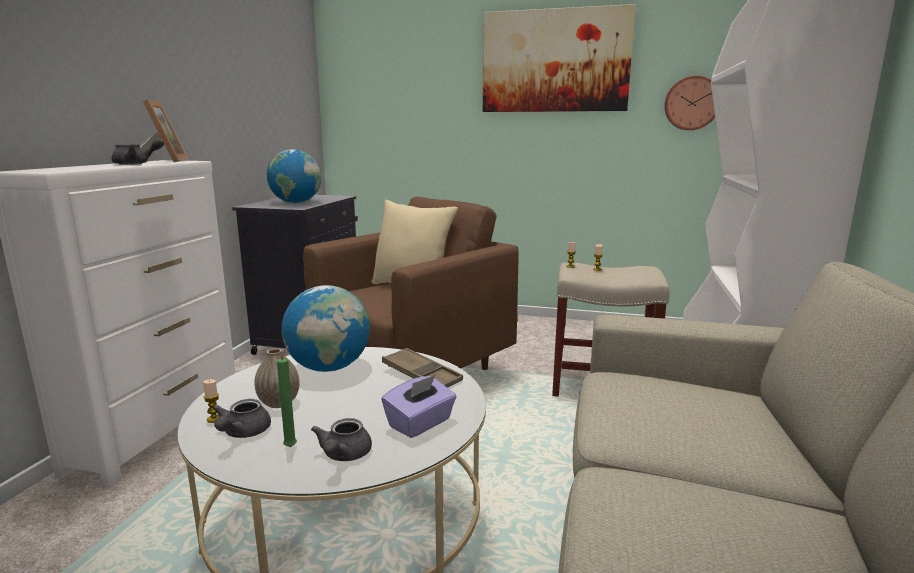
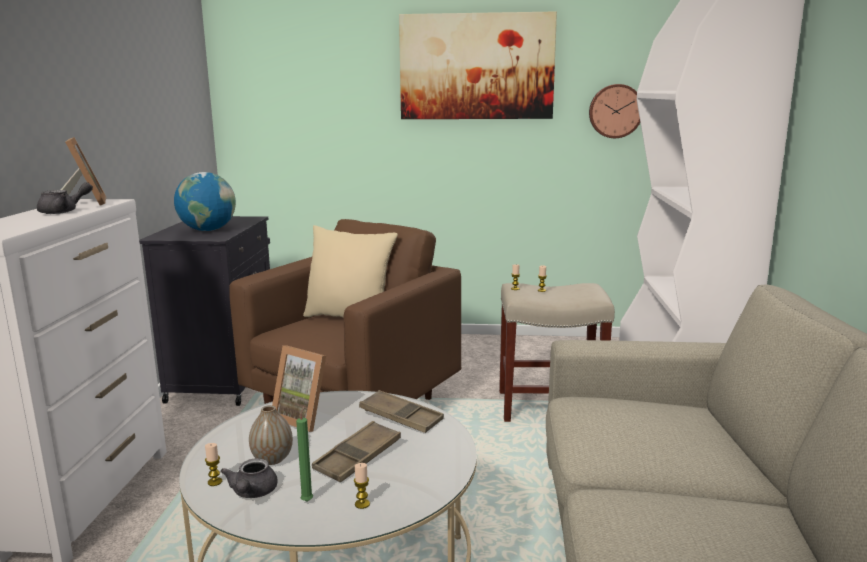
camera: 10 degrees left, 0 degrees up
globe [282,285,370,372] -> picture frame [272,345,326,432]
grey teapot [311,418,372,461] -> candle [354,463,370,509]
purple tissue box [381,375,457,438] -> none
none -> brown tray [312,421,401,482]

